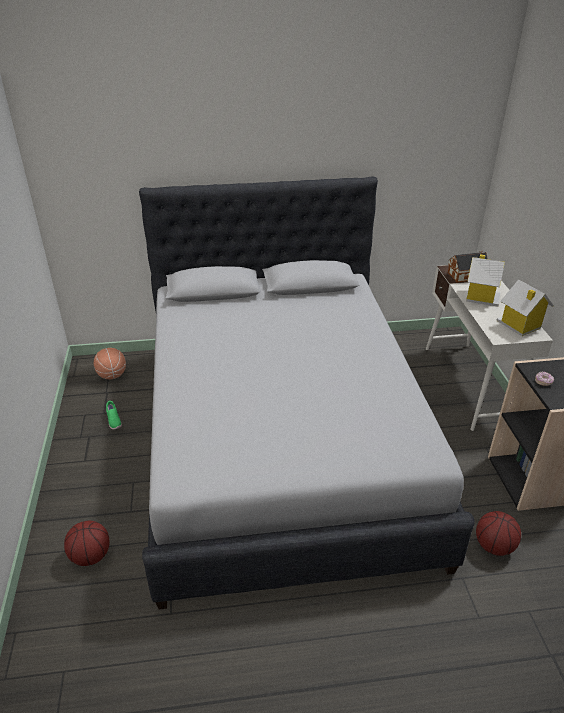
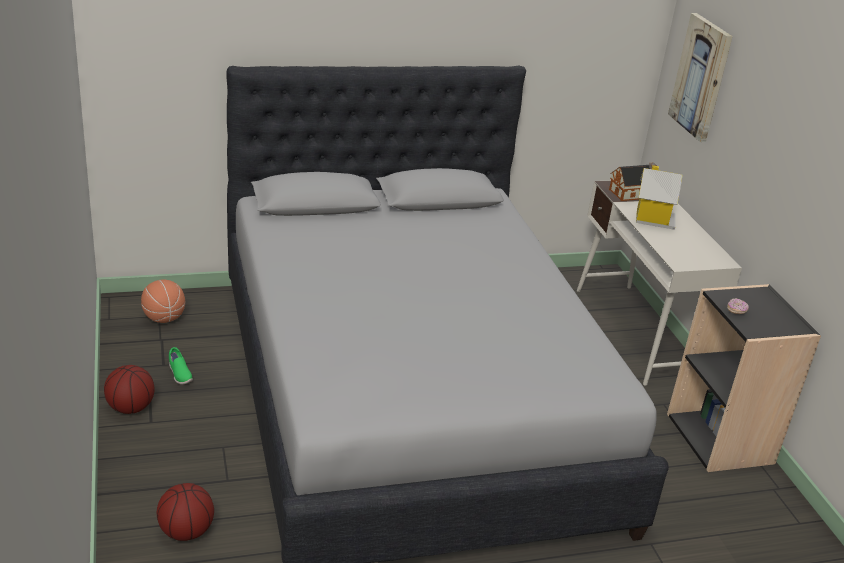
camera: 10 degrees left, 5 degrees down
basketball [476,511,521,556] -> basketball moved to [104,365,155,414]
toy house [496,279,553,336] -> none
none -> picture [668,13,733,142]

